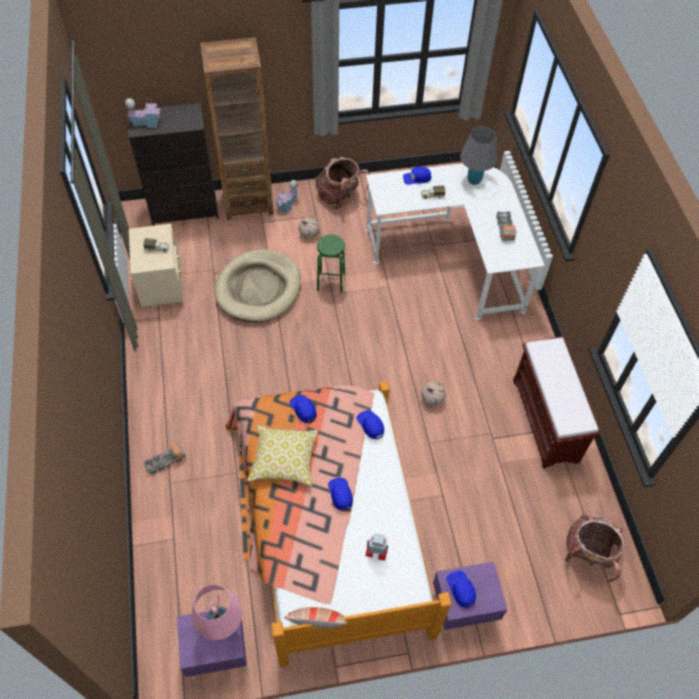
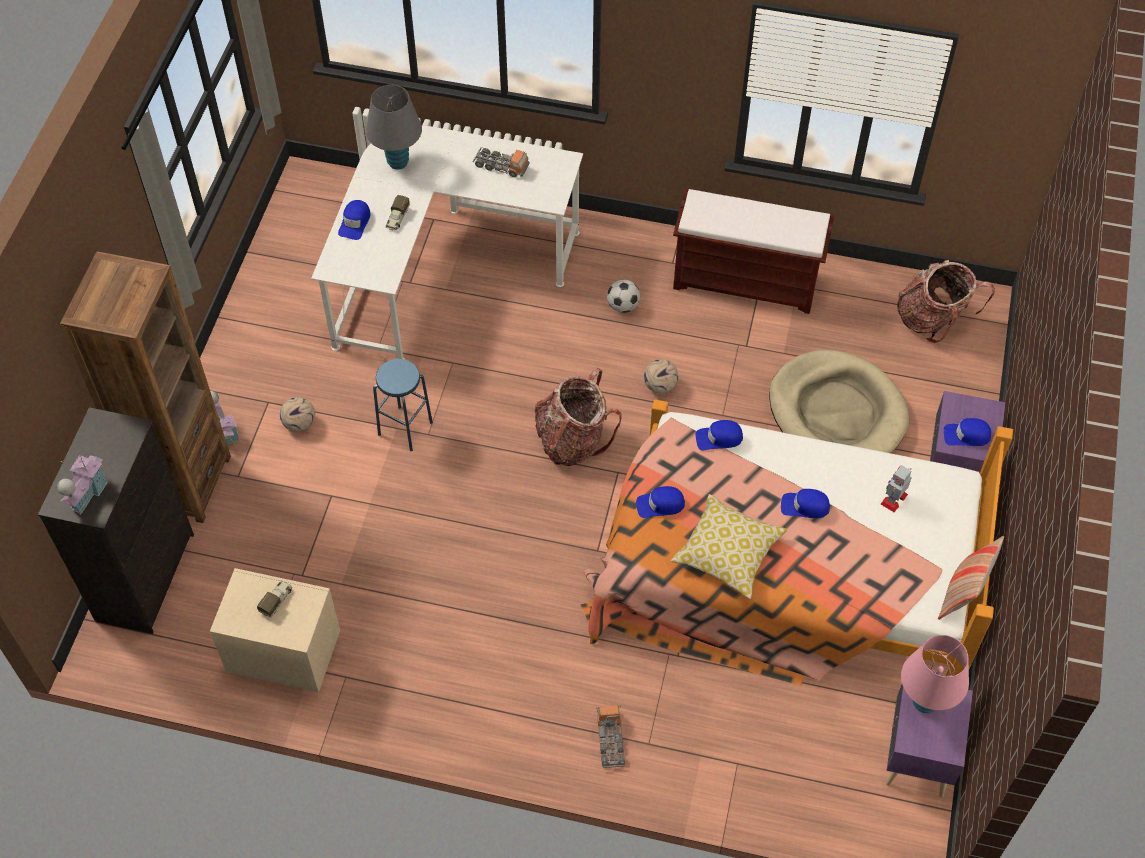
camera: 65 degrees left, 0 degrees up
beige dog bed [214,249,301,322] -> beige dog bed moved to [769,350,909,453]
backpack [315,157,370,209] -> backpack moved to [534,368,622,466]
green stool [317,234,345,293] -> blue stool [373,359,433,451]
none -> football [607,279,640,313]

